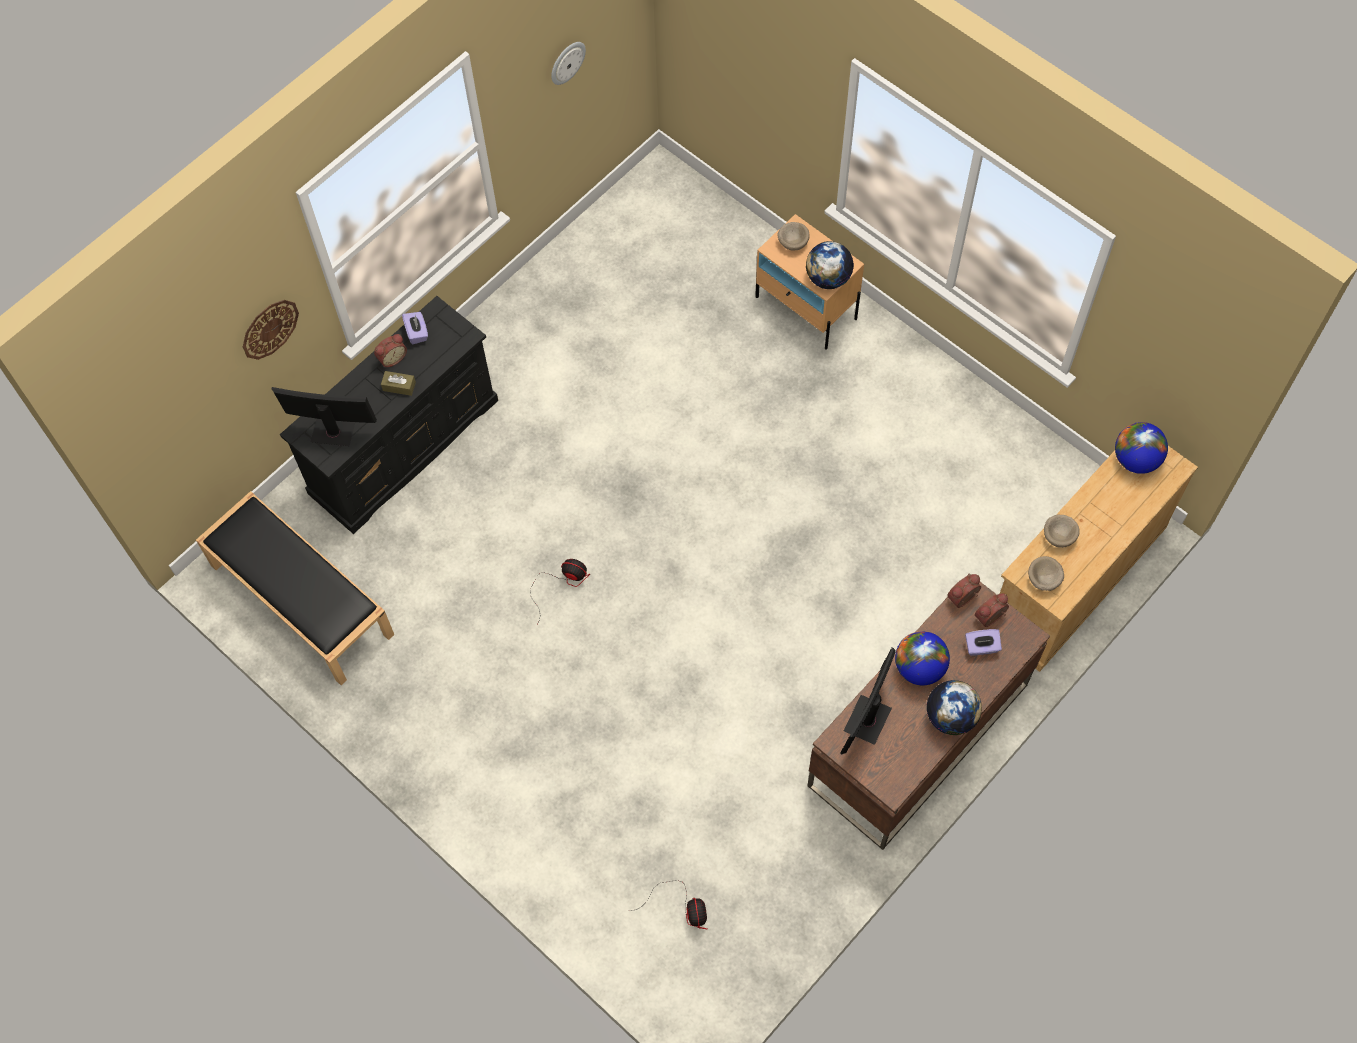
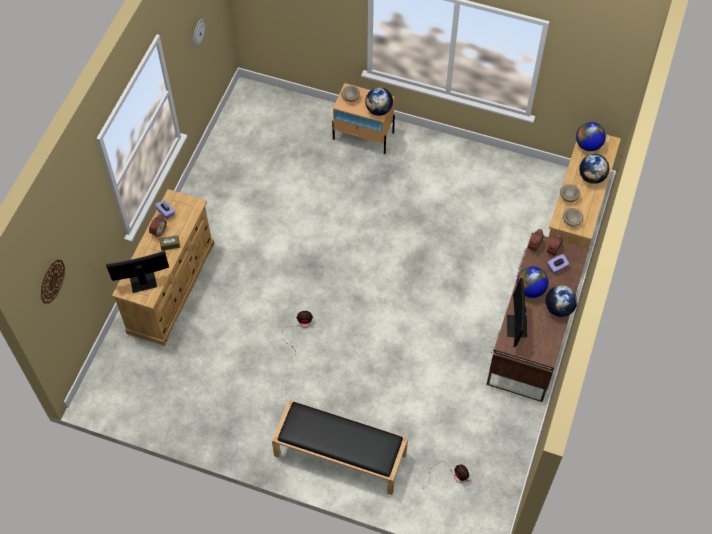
camera: 25 degrees left, 5 degrees down
black bench [196,491,394,685] -> black bench moved to [272,400,408,495]
wall clock [243,300,299,360] -> wall clock moved to [41,260,65,304]
black dresser [280,296,498,534] -> beige dresser [112,189,214,346]
none -> globe [579,154,609,184]

